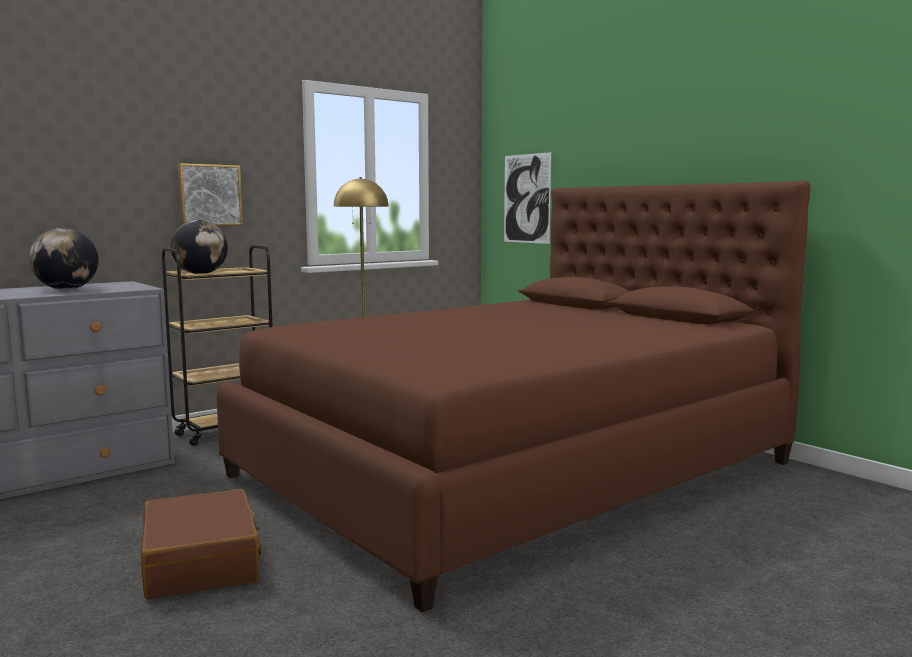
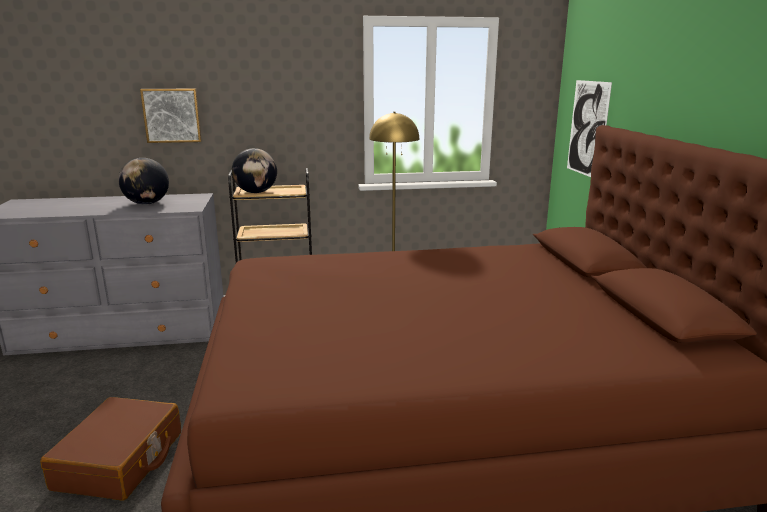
camera: 30 degrees right, 10 degrees up
picture [178,163,243,226] -> picture moved to [140,89,202,143]

